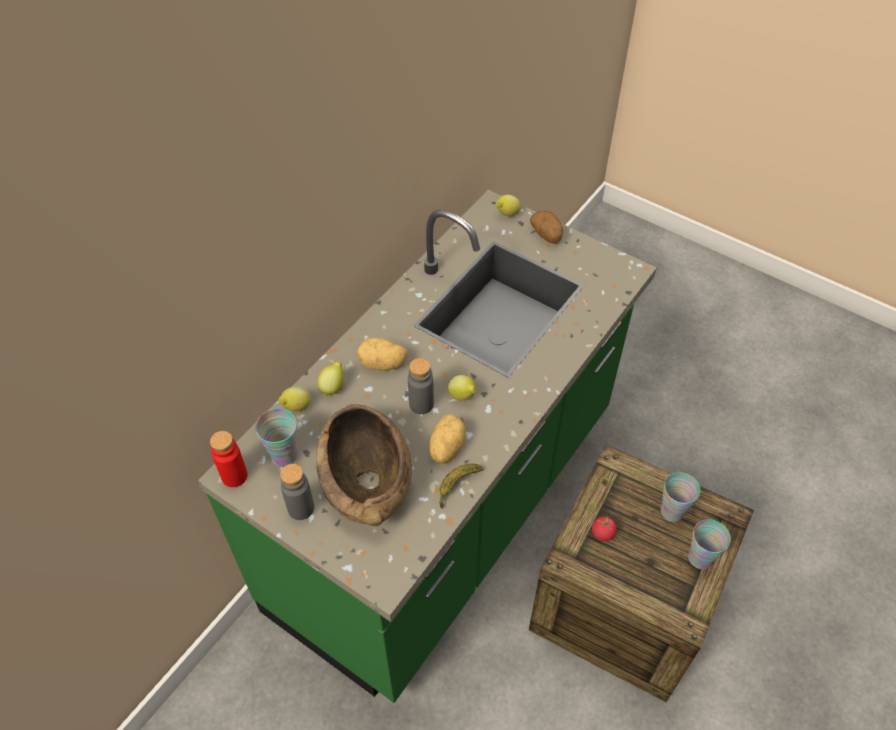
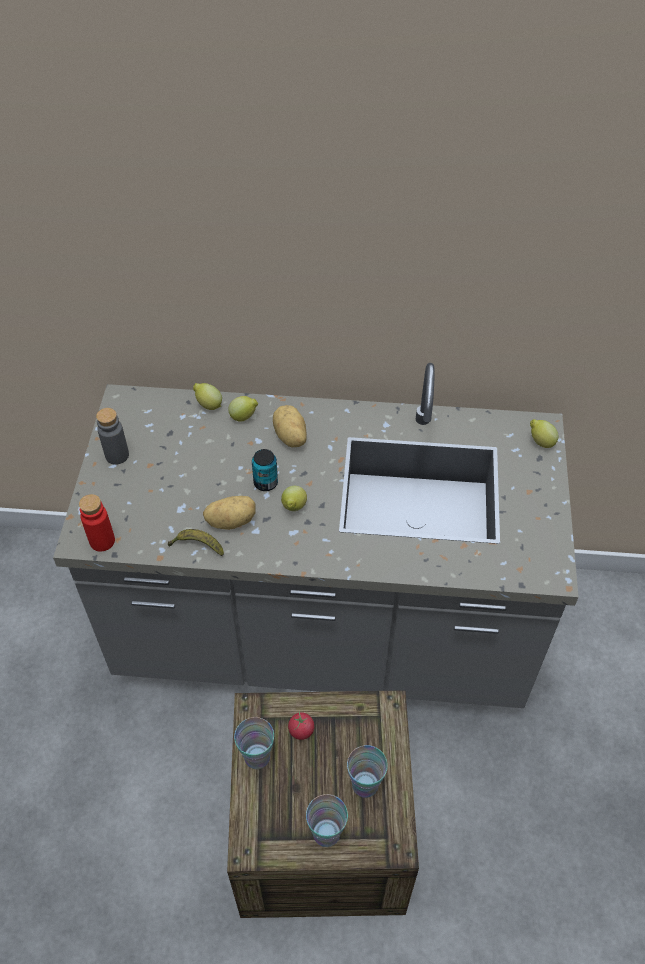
camera: 60 degrees right, 0 degrees up
green counter [197,190,657,703] -> grey counter [53,363,579,708]
red bottle [210,431,248,487] -> red bottle moved to [79,494,115,552]
cup [255,409,298,467] -> cup moved to [234,717,274,769]
brown bowl [316,404,412,526] -> none
grey bottle [408,358,434,414] -> can [252,449,278,491]
potato [530,210,563,244] -> none

